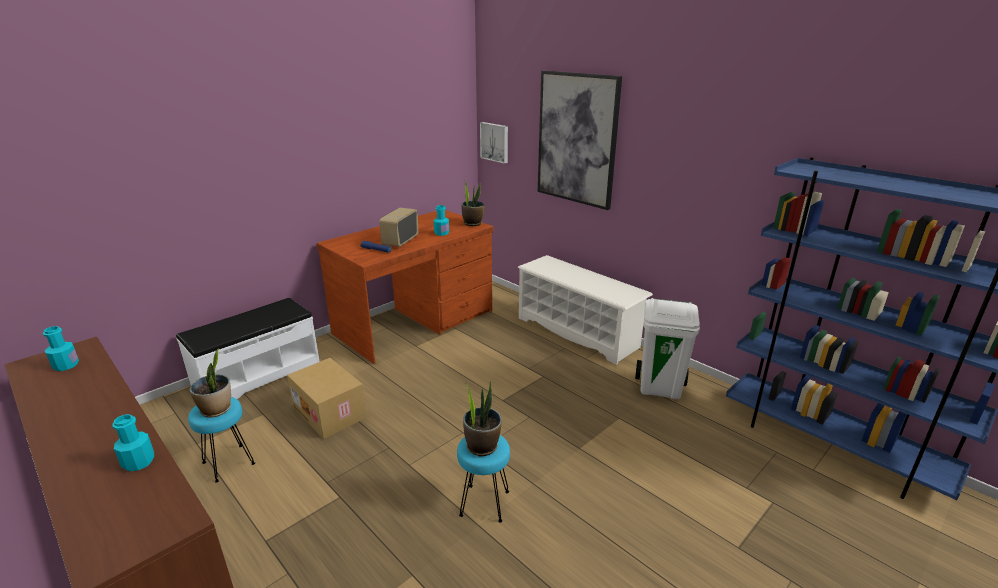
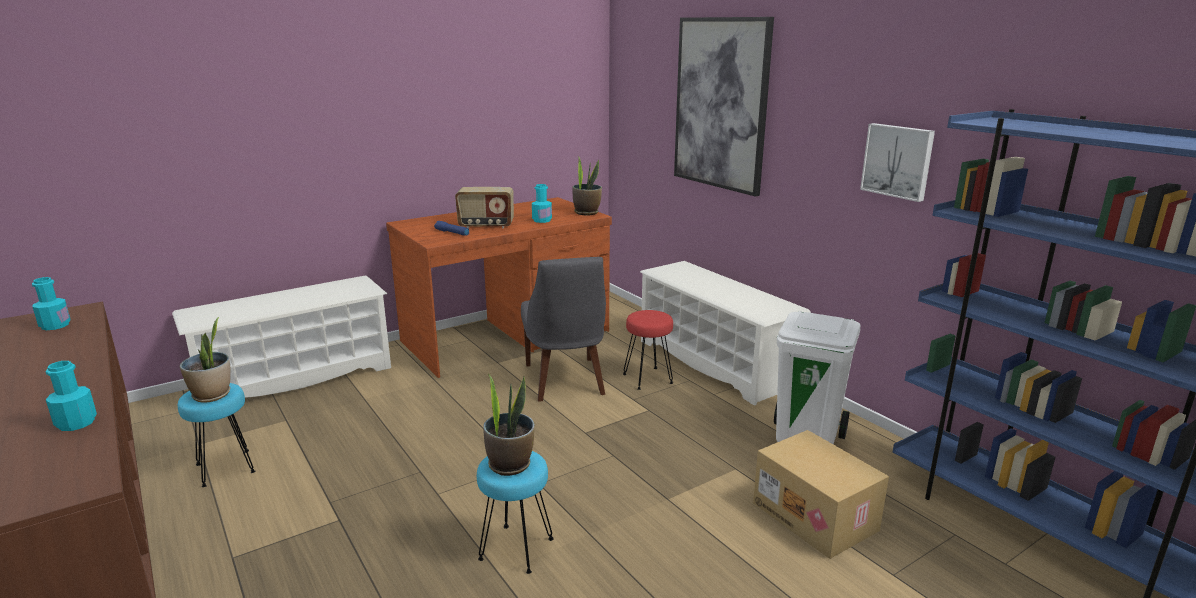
camera: 10 degrees right, 5 degrees down
white bench [176,298,320,399] -> white shoe rack [172,275,391,398]
cardboard box [287,358,367,439] -> cardboard box moved to [753,430,889,559]
radio [379,207,418,247] -> radio turned 120 degrees counterclockwise [455,187,514,228]
picture [480,122,508,164] -> picture moved to [860,123,935,202]
none -> grey chair [521,257,606,402]
none -> red stool [623,310,673,390]

